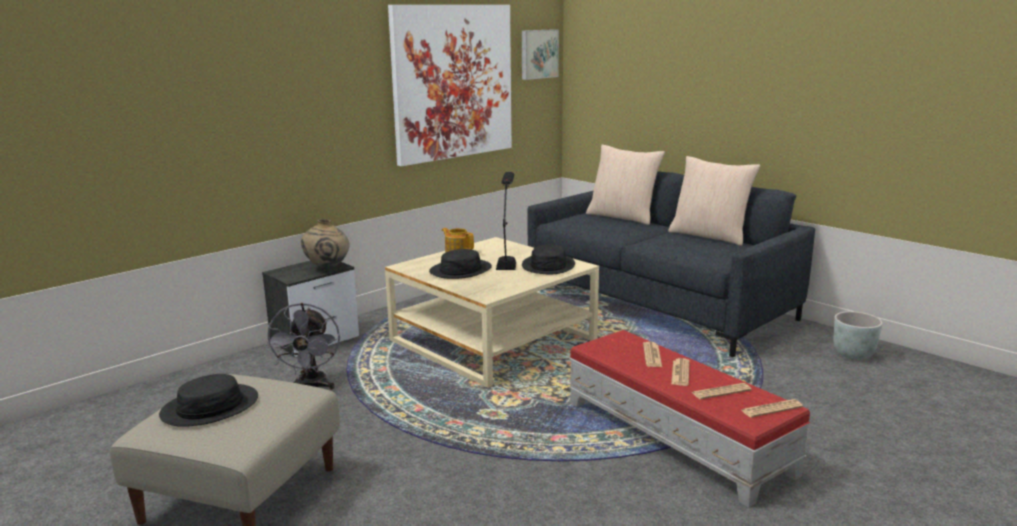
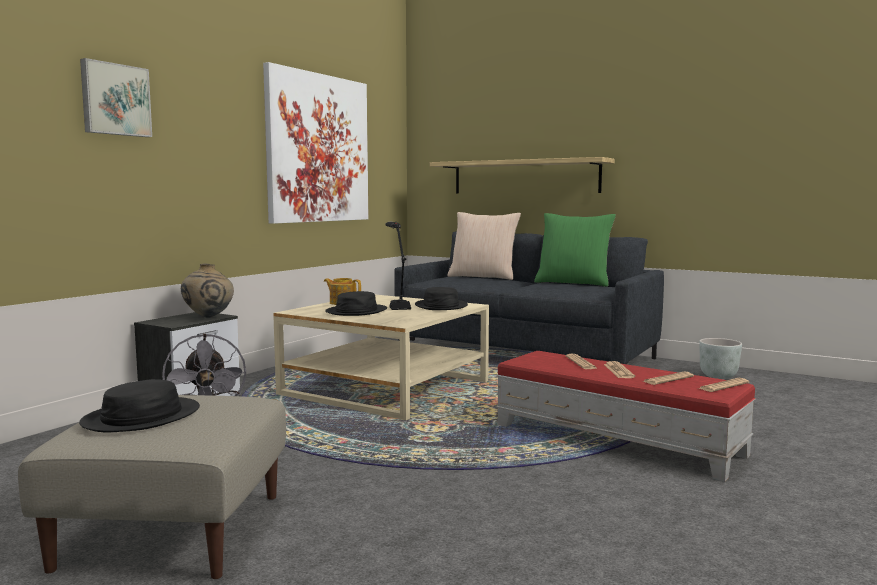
camera: 15 degrees left, 10 degrees down
picture [522,29,559,80] -> picture moved to [80,58,152,137]
beige pillow [668,156,760,246] -> green pillow [534,213,616,287]
none -> shelf [430,157,615,194]

